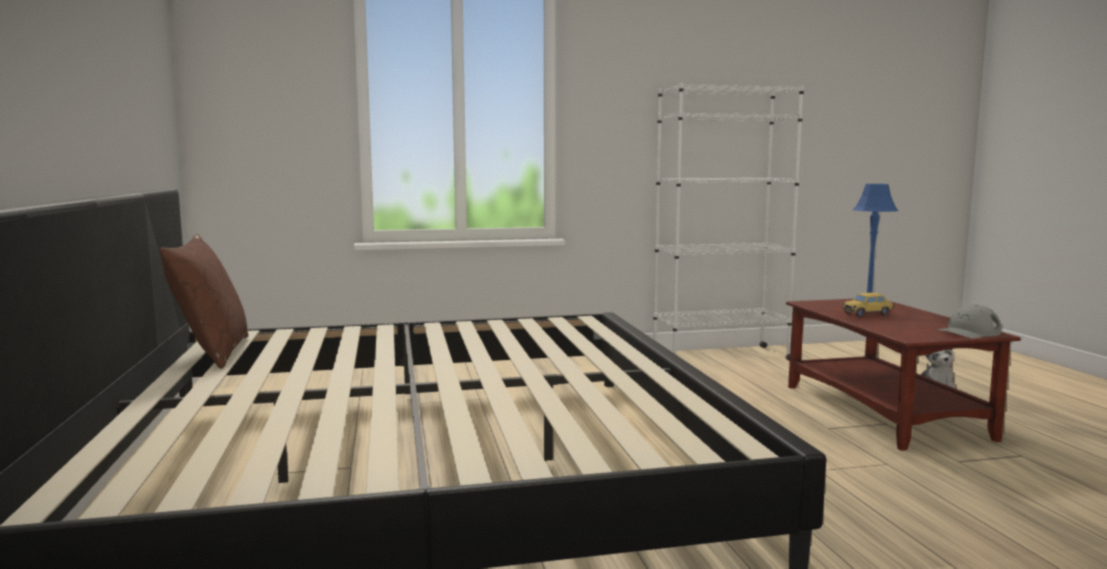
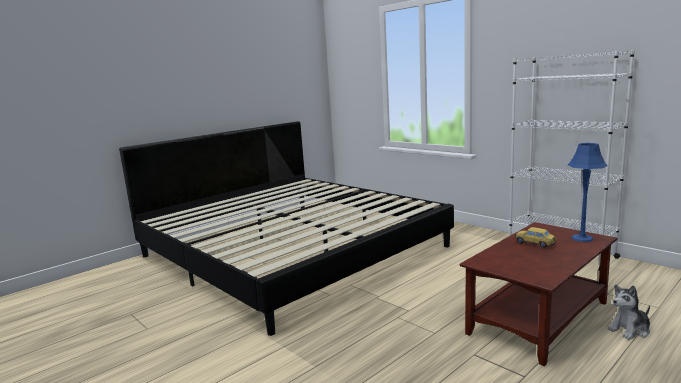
camera: 60 degrees right, 5 degrees up
brown pillow [159,234,249,369] -> none
grey cap [935,305,1001,338] -> none

